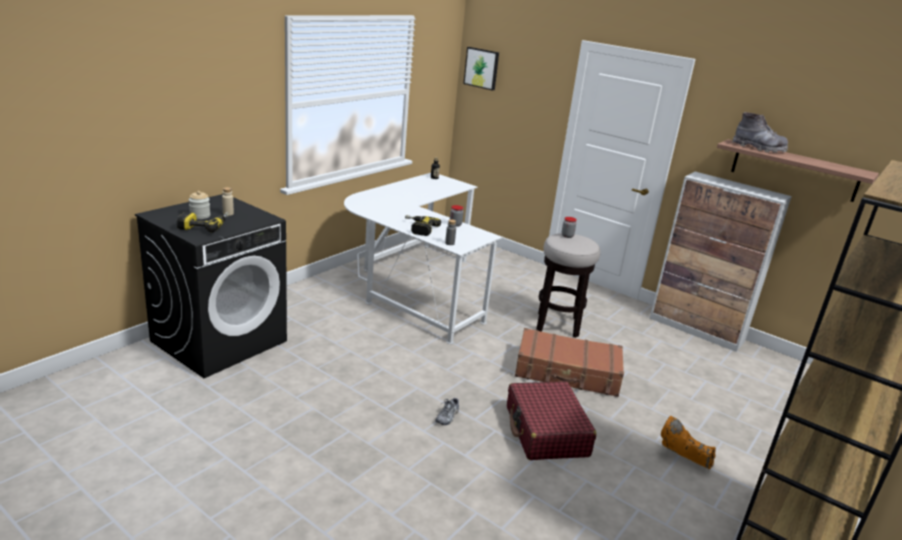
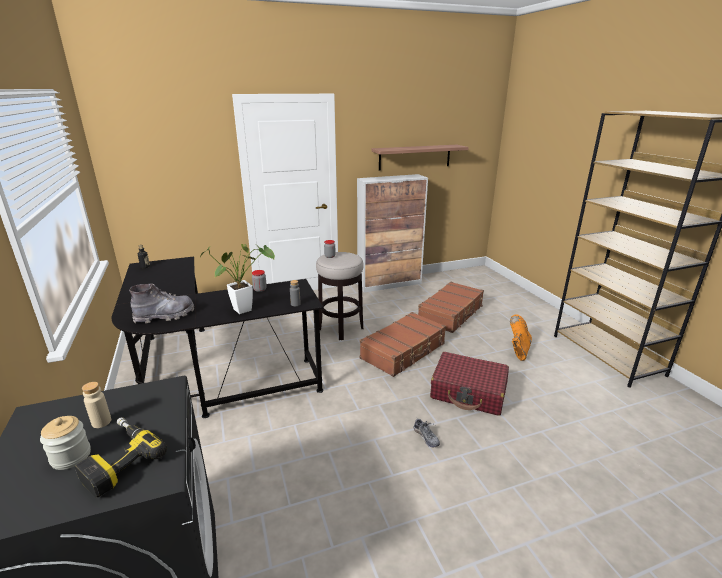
camera: 55 degrees left, 0 degrees up
white desk [344,173,502,344] -> black desk [112,257,324,418]
power drill [405,215,441,236] -> potted plant [200,244,275,314]
picture [463,47,499,91] -> none
orange boot [661,416,716,469] -> orange boot turned 135 degrees clockwise [510,314,532,361]
grey boot [732,112,788,153] -> grey boot moved to [129,284,194,323]
none -> brown suitcase [418,281,484,333]

